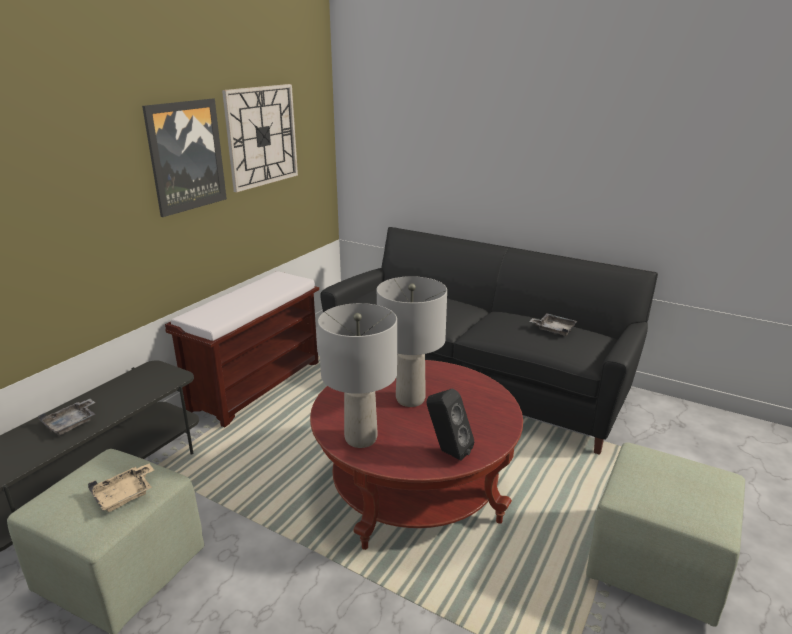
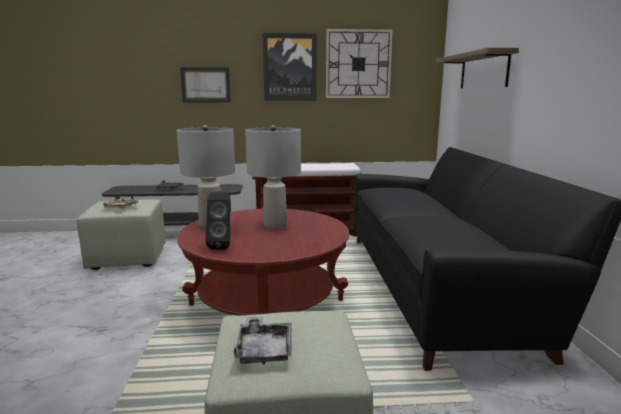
camera: 55 degrees right, 10 degrees down
grey tray [529,314,577,336] -> grey tray moved to [234,317,292,365]
none -> picture [180,67,231,102]
none -> shelf [436,47,519,88]

